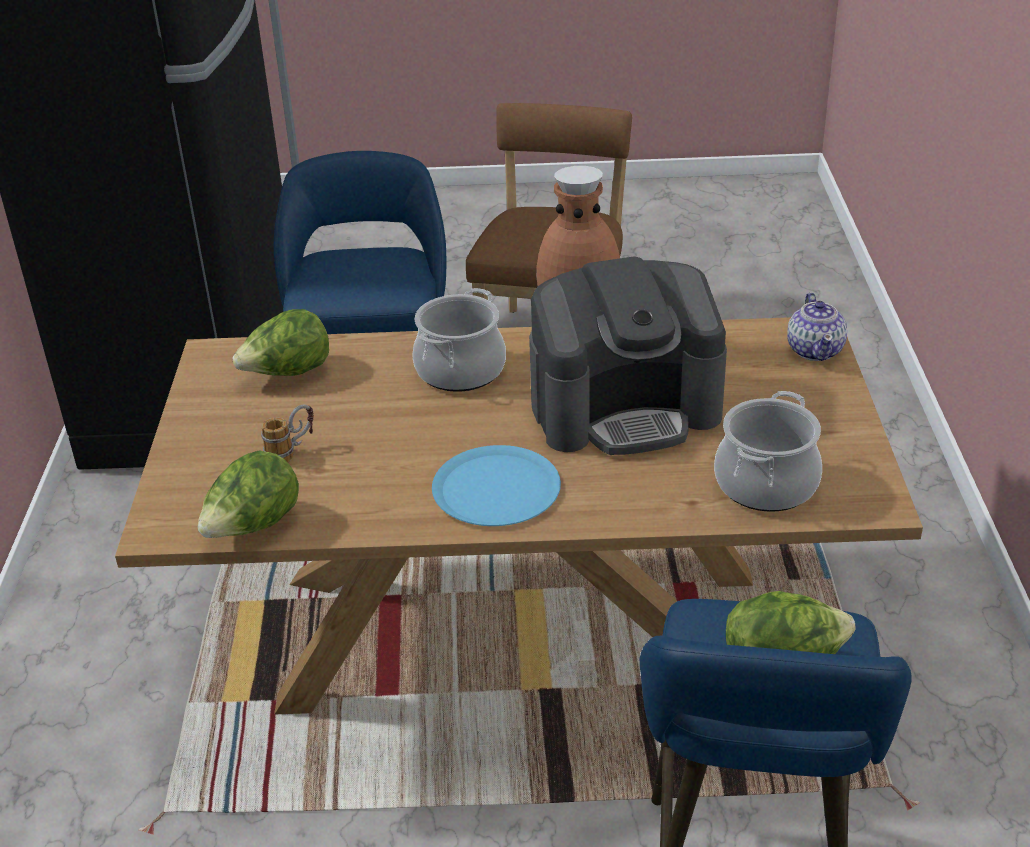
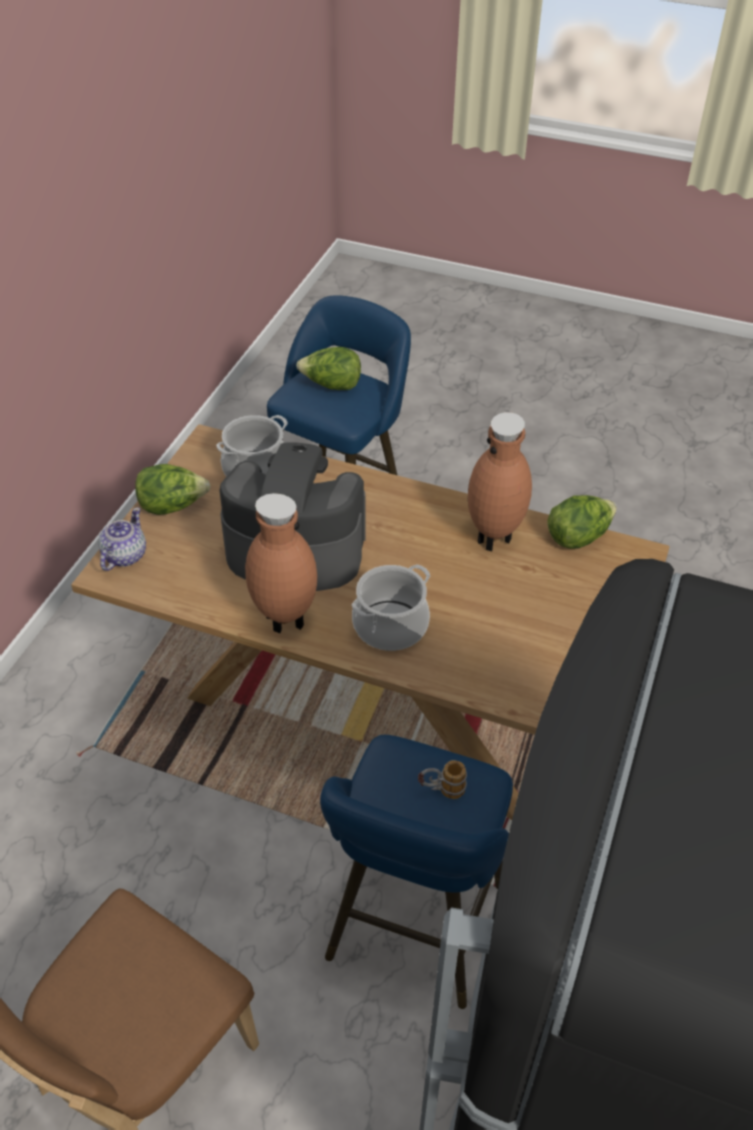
camera: 160 degrees left, 10 degrees up
lettuce [232,309,329,376] -> lettuce moved to [135,464,211,515]
mug [261,404,314,463] -> mug moved to [418,760,467,799]
blue plate [432,445,561,526] -> none
none -> brown vase [468,412,532,551]

